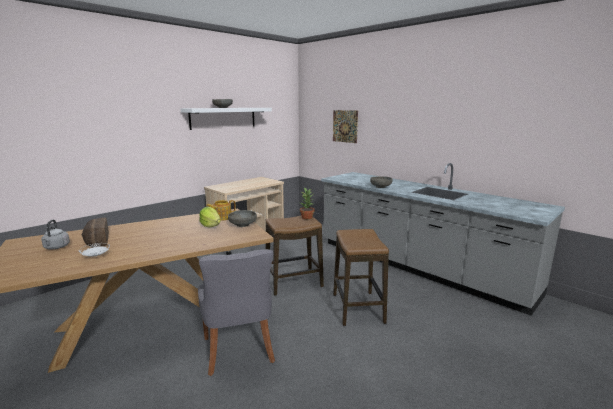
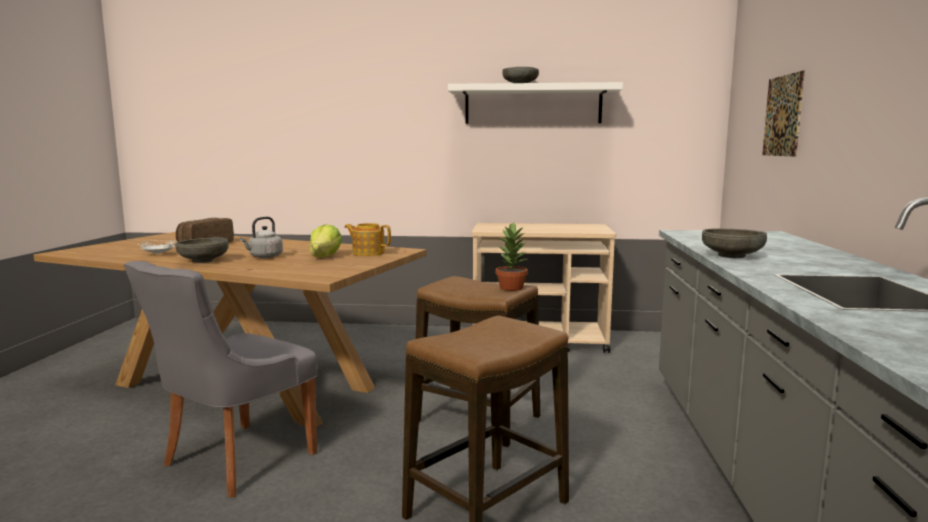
camera: 50 degrees right, 5 degrees down
grey kettle [41,220,70,250] -> grey kettle moved to [240,217,283,258]
grey bowl [228,210,257,227] -> grey bowl moved to [175,237,229,263]

